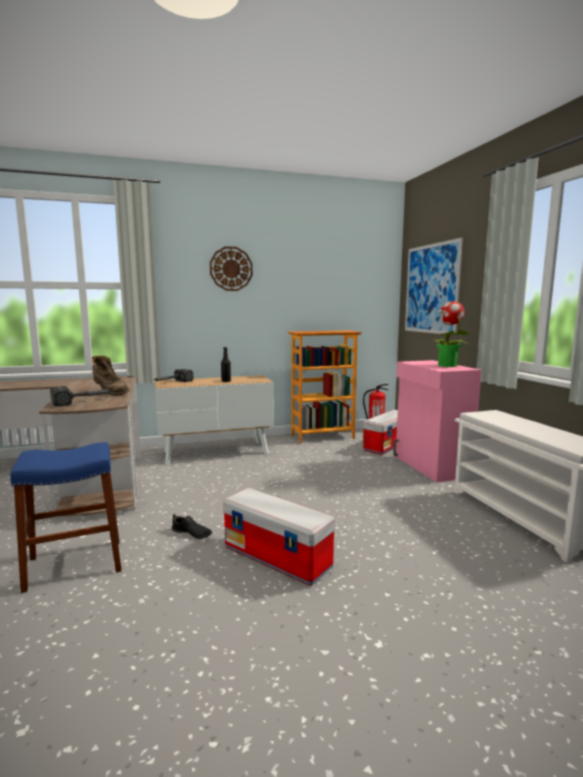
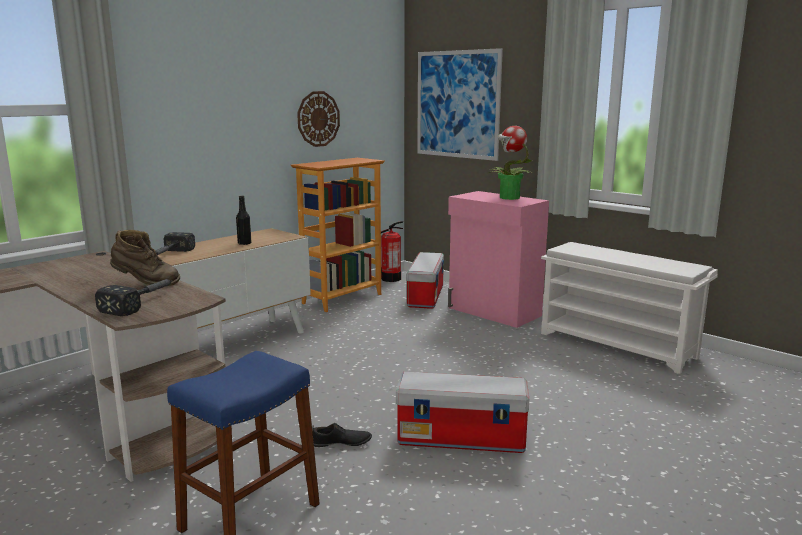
camera: 30 degrees left, 5 degrees up
wall clock [210,246,253,291] -> wall clock moved to [297,91,340,147]

